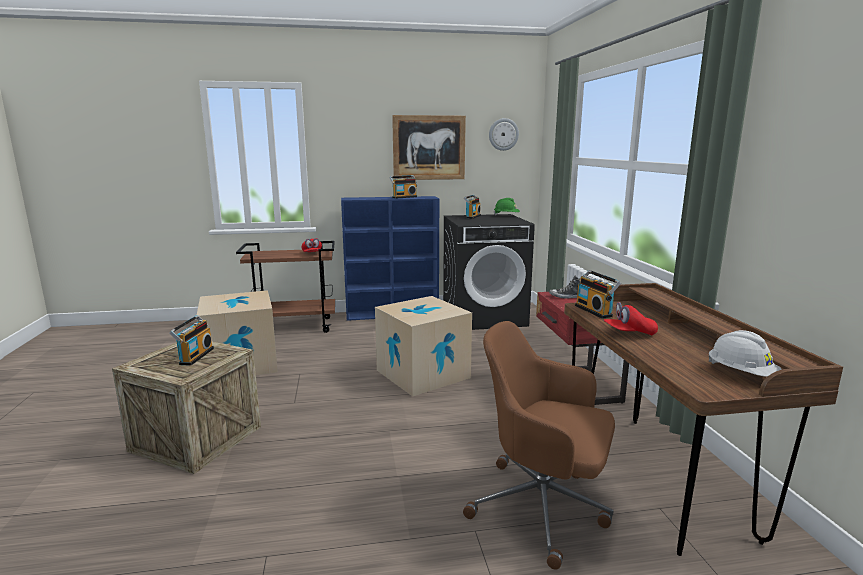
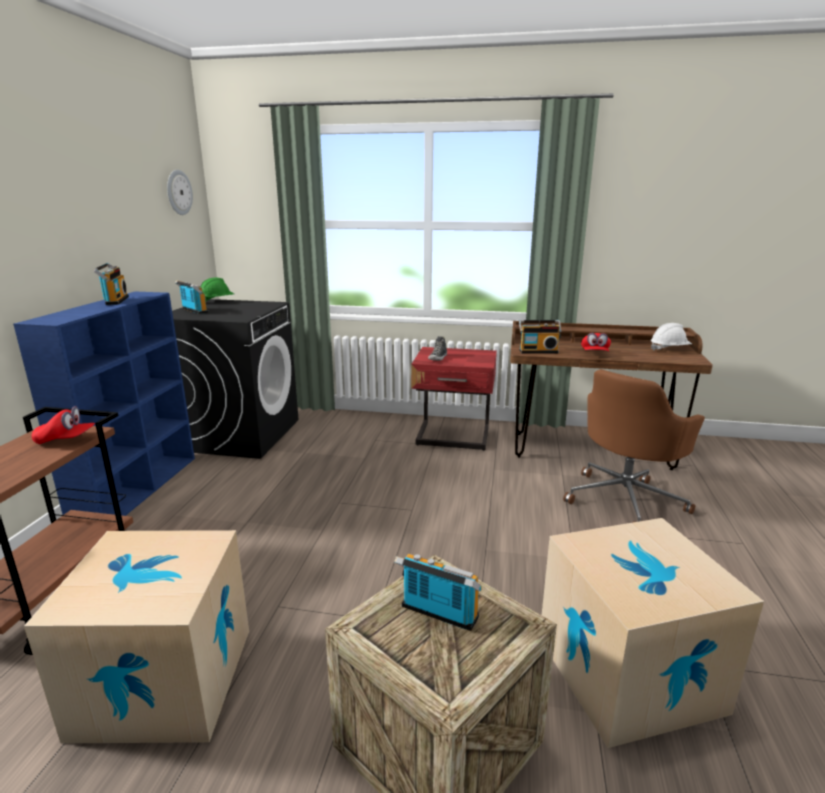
camera: 70 degrees left, 5 degrees up
cardboard box [375,296,472,396] -> cardboard box moved to [542,518,764,748]
picture [392,115,466,180] -> none

